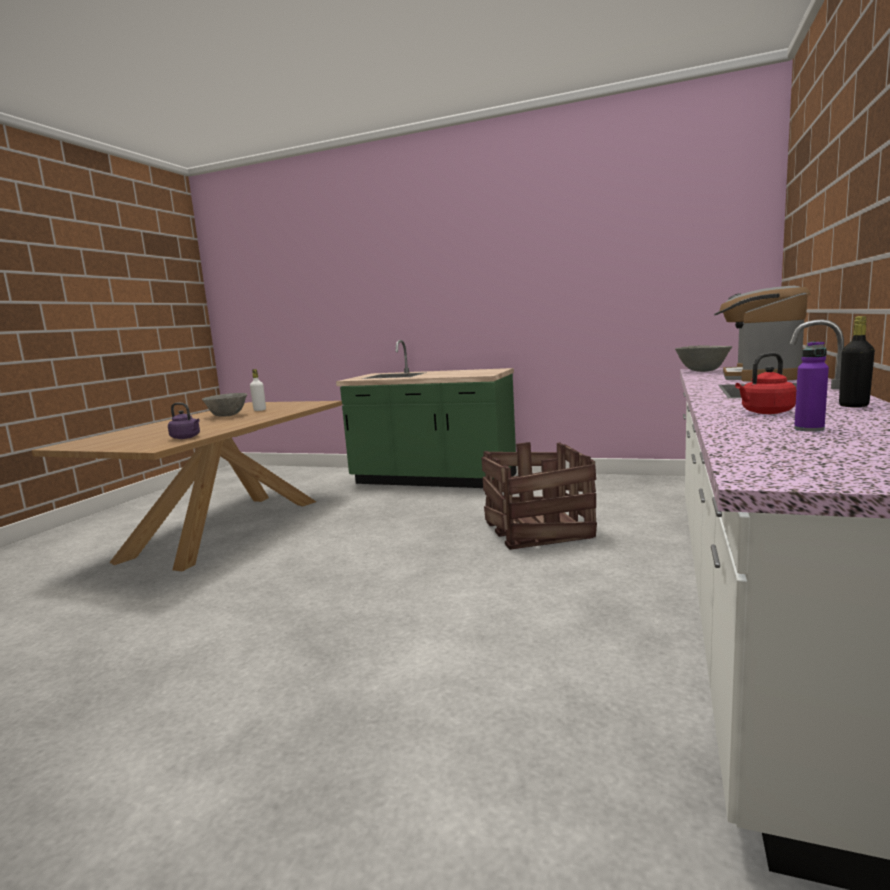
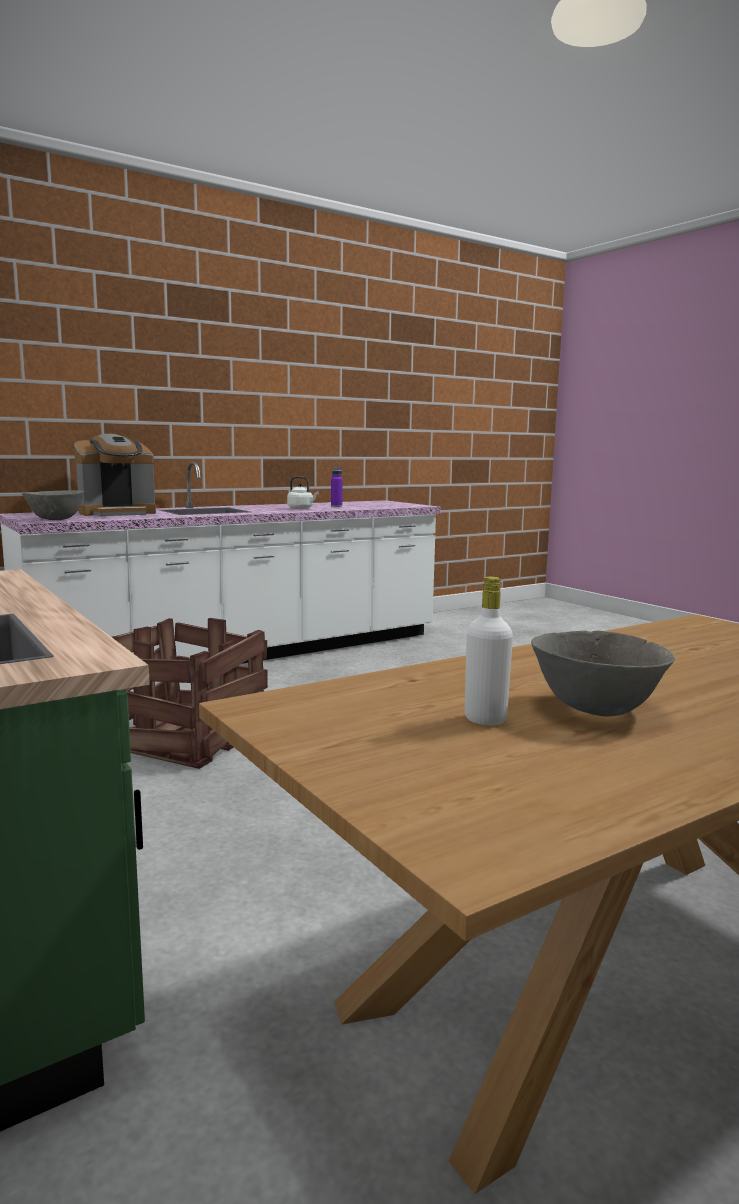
camera: 145 degrees left, 0 degrees up
purple kettle [168,403,200,439] -> none
red kettle [735,353,796,414] -> white kettle [287,476,319,509]
black bottle [839,316,875,407] -> none

